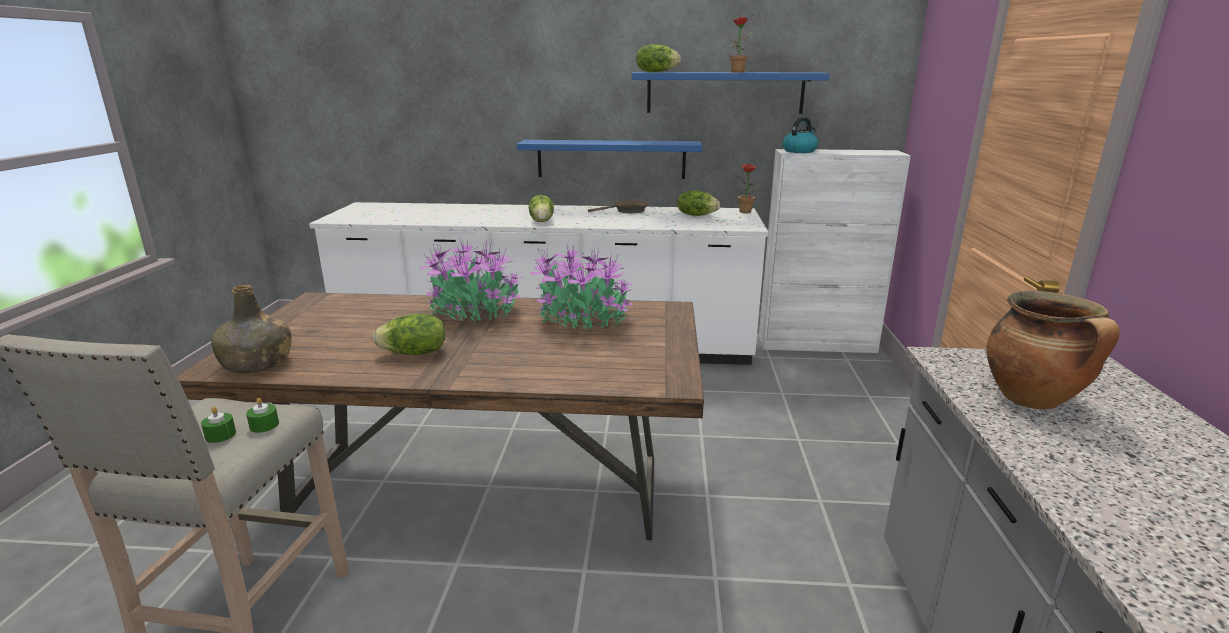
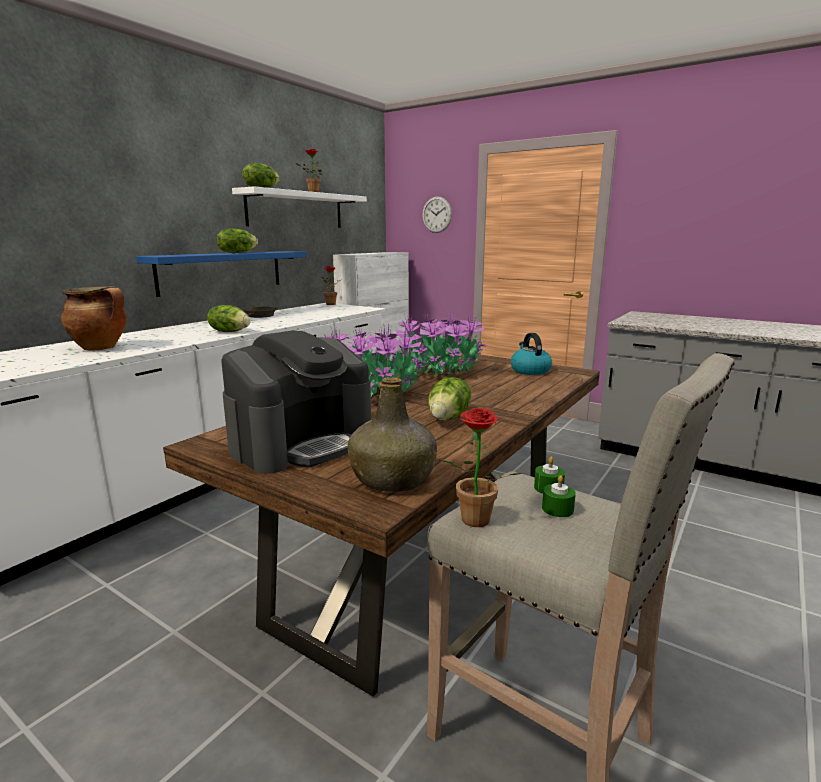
camera: 60 degrees left, 5 degrees down
blue shelf [632,72,830,114] -> white shelf [232,186,367,228]
lettuce [677,190,720,216] -> lettuce moved to [217,228,258,253]
kettle [783,117,818,153] -> kettle moved to [511,333,552,375]
cooking pot [986,291,1120,409] -> cooking pot moved to [61,286,127,350]
none -> coffee machine [221,330,371,474]
none -> wall clock [422,196,452,233]
none -> potted plant [440,408,523,527]

